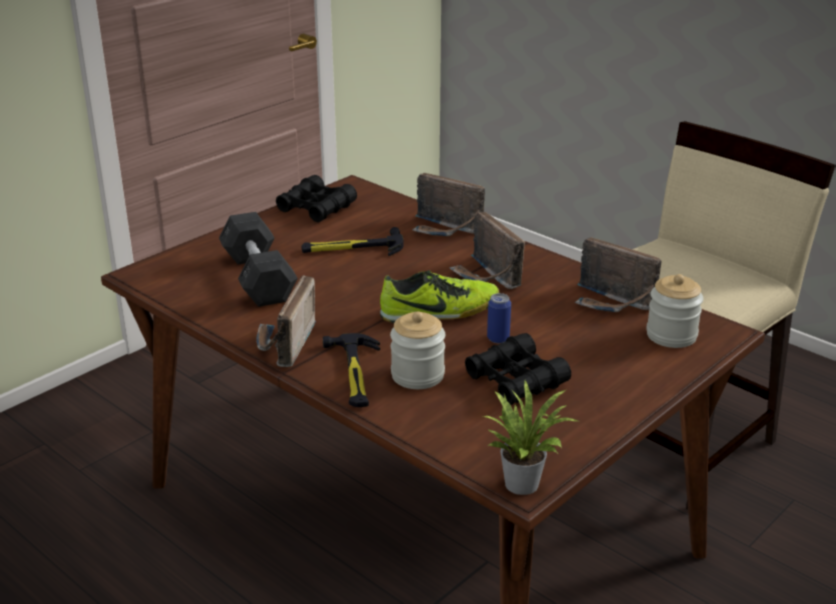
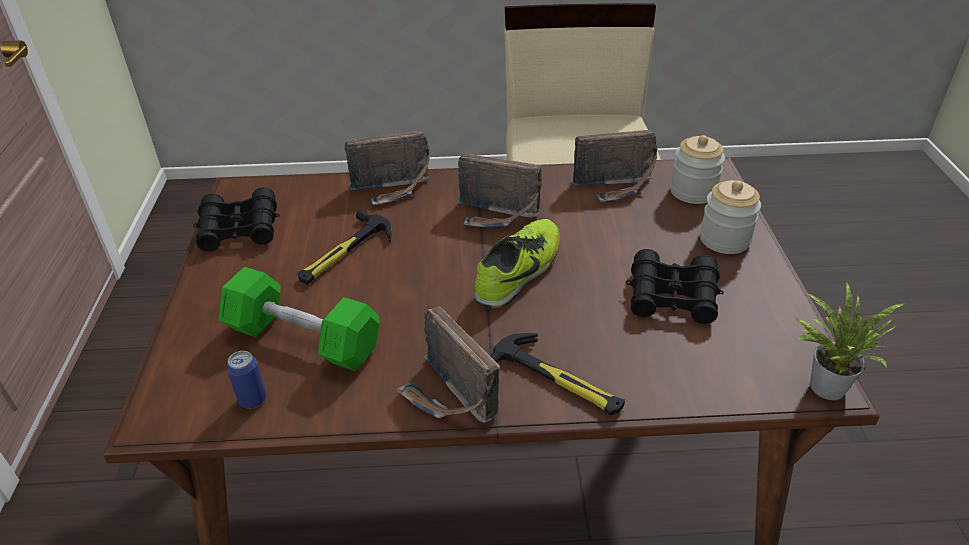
camera: 45 degrees left, 10 degrees up
grey dumbbell [219,212,298,307] -> green dumbbell [218,267,379,371]
jar [390,311,445,389] -> jar moved to [700,180,761,254]
can [487,293,511,343] -> can moved to [227,351,266,409]

